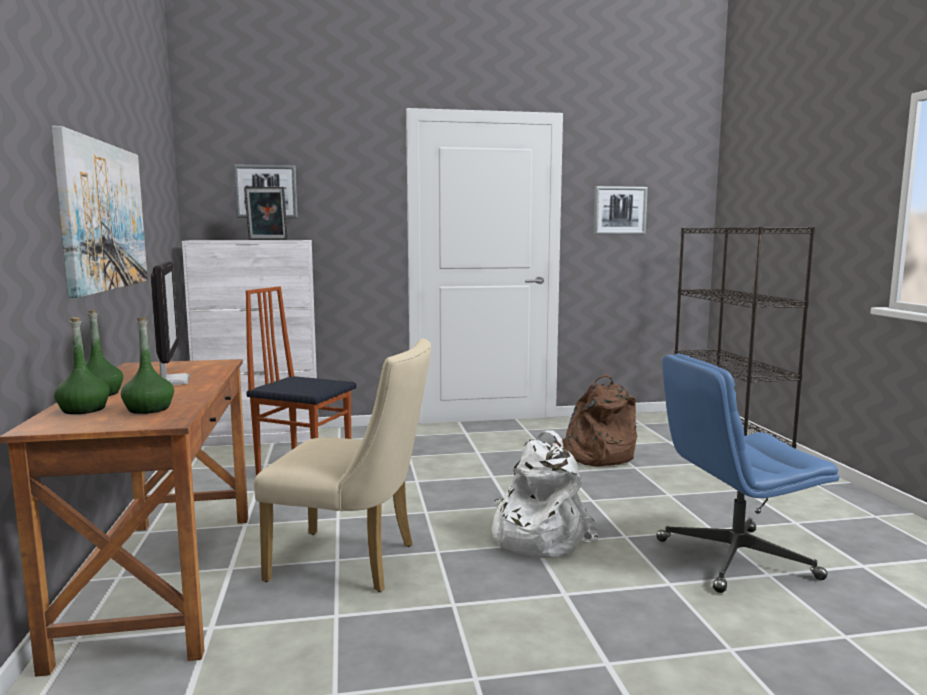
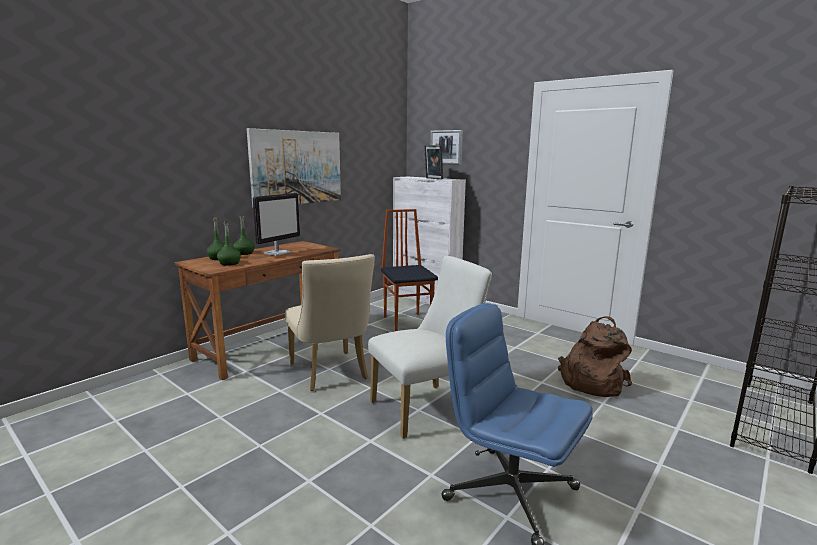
camera: 50 degrees right, 5 degrees up
white backpack [492,430,598,558] -> white chair [368,256,492,439]
picture [593,186,648,235] -> none

